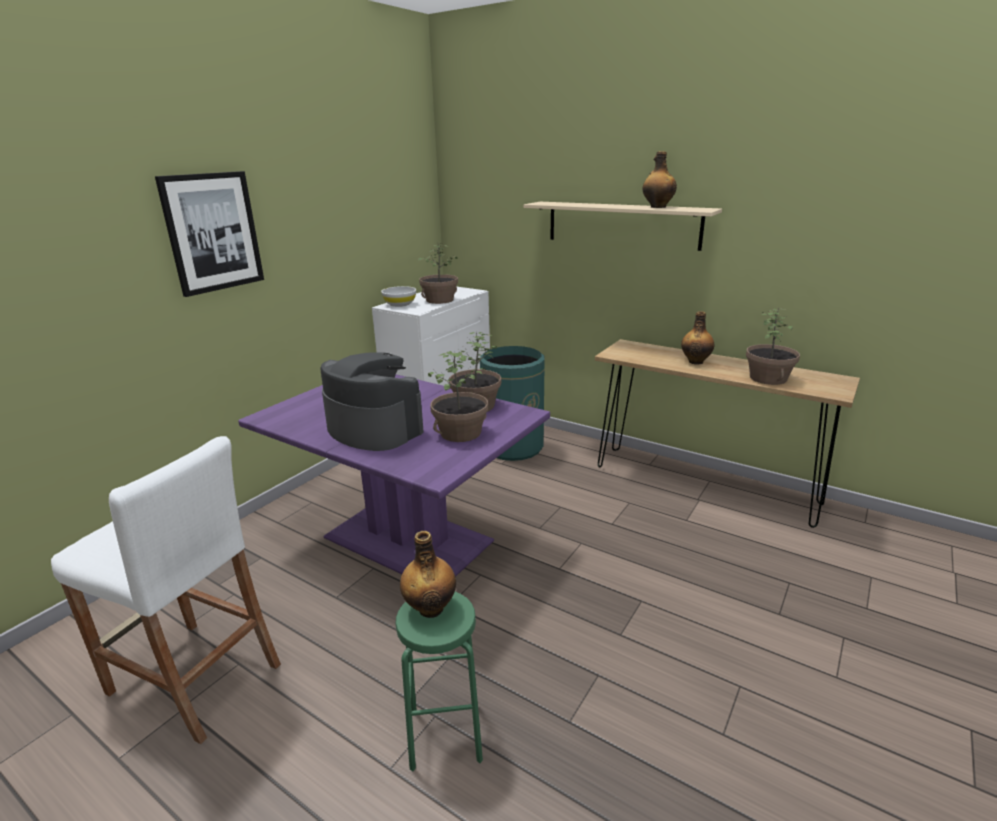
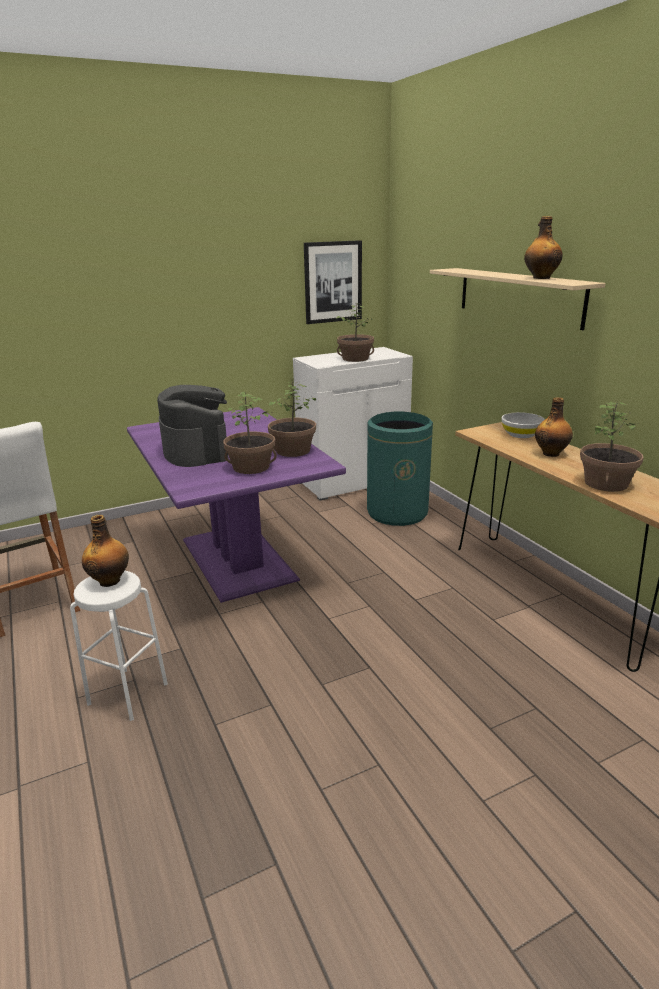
camera: 30 degrees right, 0 degrees up
picture [155,171,264,297] -> picture moved to [304,240,362,324]
white bowl [381,286,416,307] -> white bowl moved to [502,412,545,438]
green stool [396,592,483,772] -> white stool [70,571,168,721]

